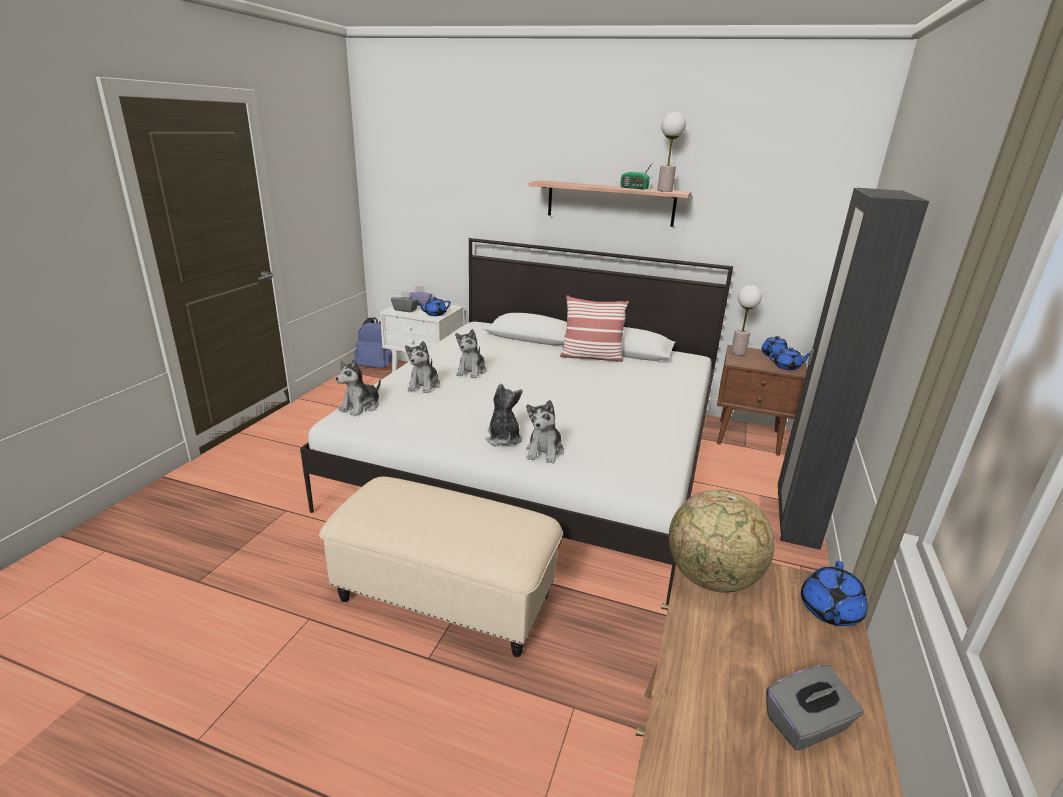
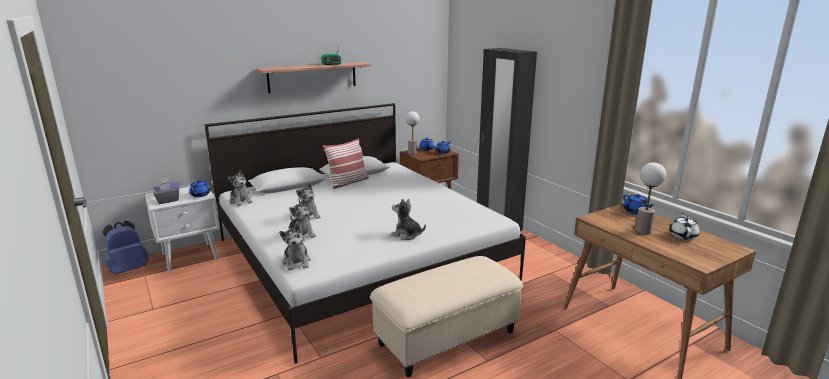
camera: 50 degrees left, 5 degrees down
plush toy [526,400,564,464] -> plush toy moved to [228,170,253,206]
table lamp [657,112,686,192] -> table lamp moved to [635,162,666,234]
globe [669,490,775,593] -> none
grey tissue box [766,665,864,751] -> white teapot [670,213,700,240]

